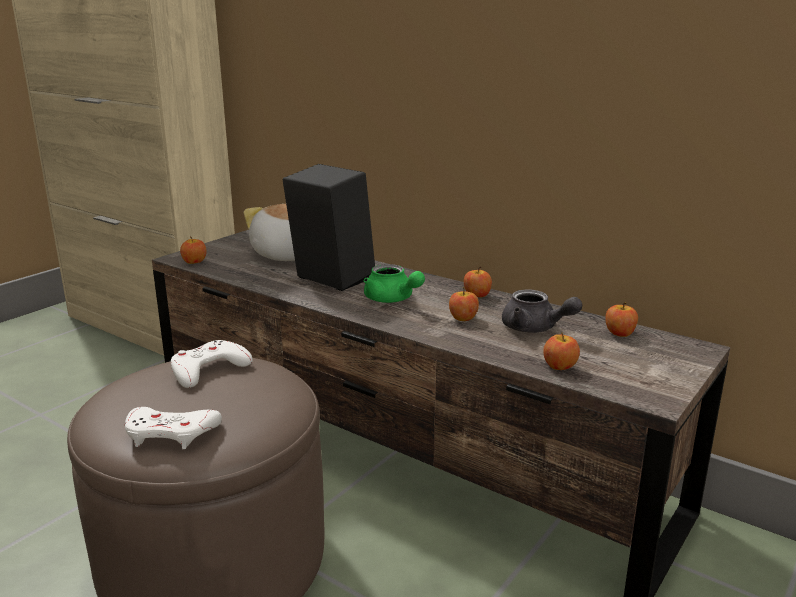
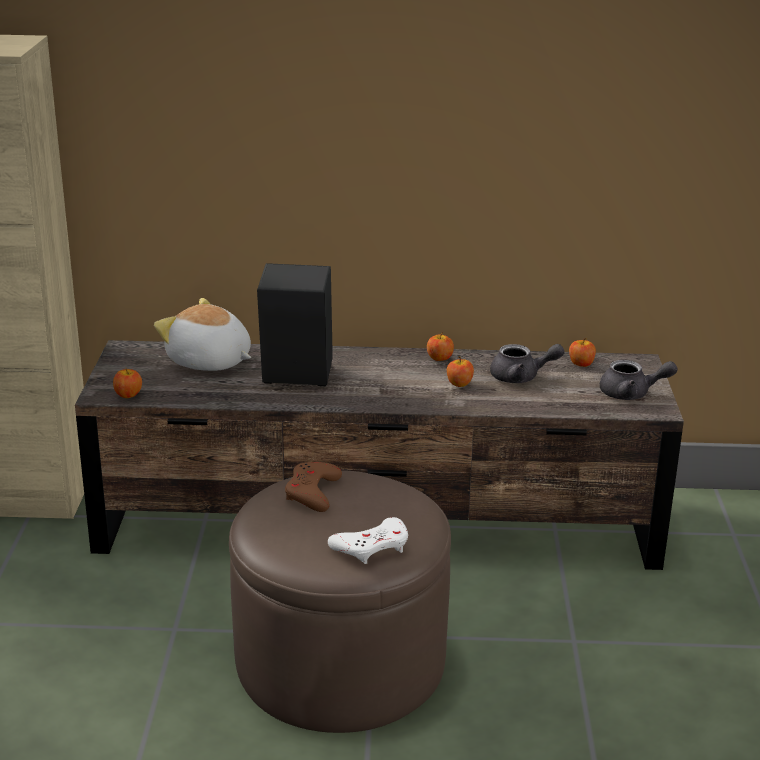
camera: 35 degrees left, 5 degrees up
white game controller [171,340,253,388] -> brown game controller [285,462,342,512]
green teapot [364,264,425,303] -> none
apple [543,333,580,370] -> none
none -> grey teapot [600,360,678,400]

